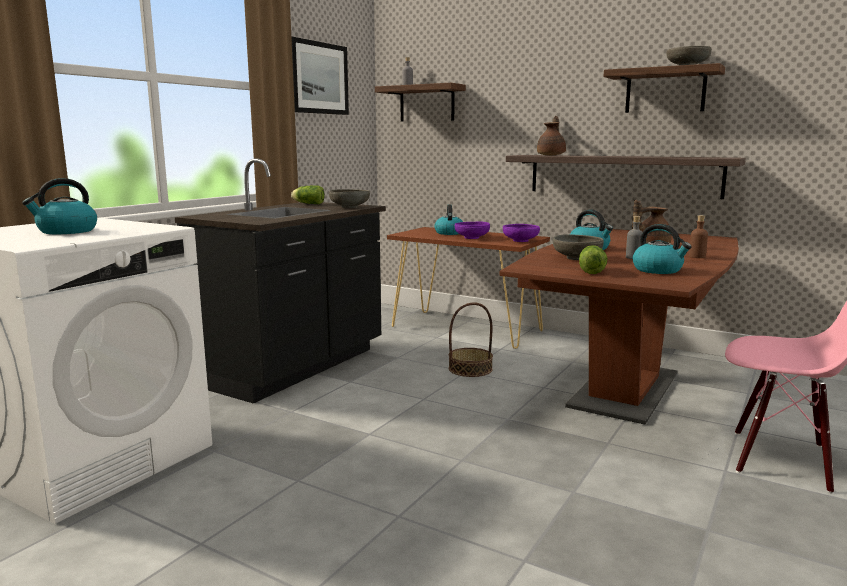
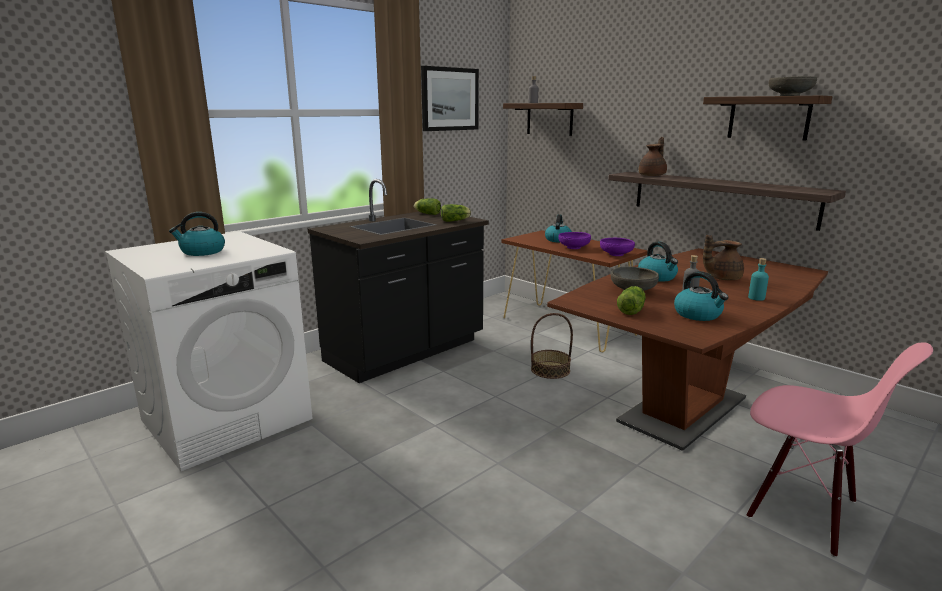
camera: 15 degrees right, 5 degrees up
grey bowl [329,189,370,208] -> lettuce [441,204,471,222]
brown bottle [689,215,708,258] -> turquoise bottle [748,258,769,301]

